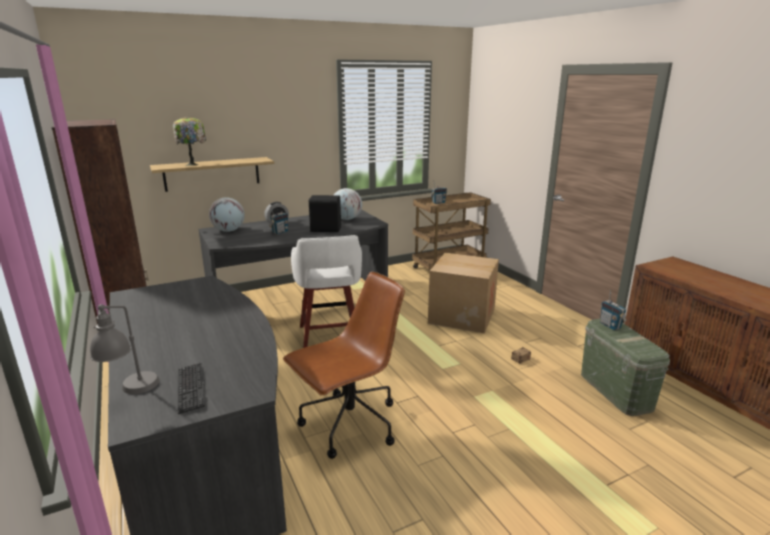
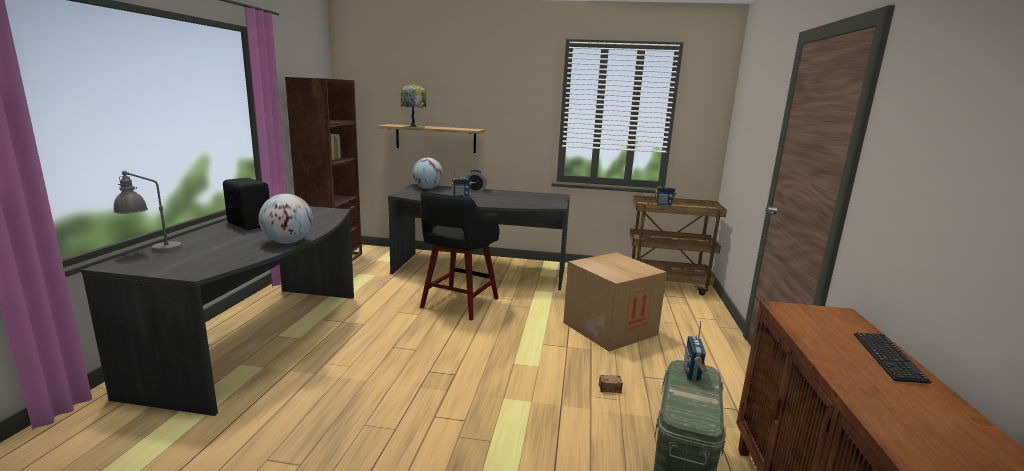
camera: 35 degrees right, 5 degrees down
keyboard [178,363,205,414] -> keyboard moved to [854,332,932,384]
brown office chair [283,272,405,459] -> none
white stool [291,235,362,348] -> black stool [420,192,500,320]
black speaker [309,195,341,232] -> black speaker moved to [223,178,269,230]
globe [334,188,362,220] -> globe moved to [259,194,313,244]

